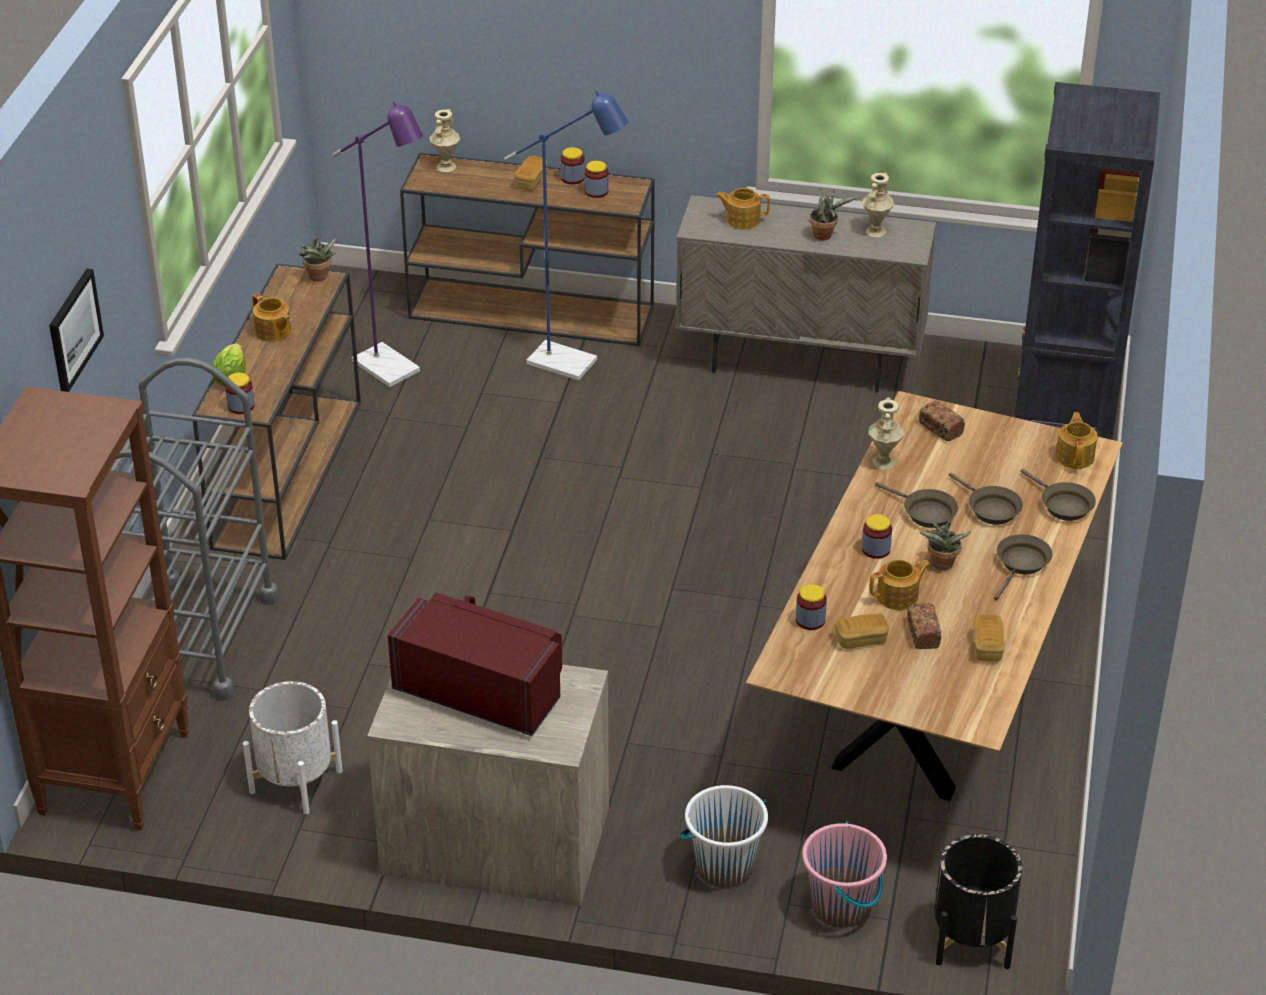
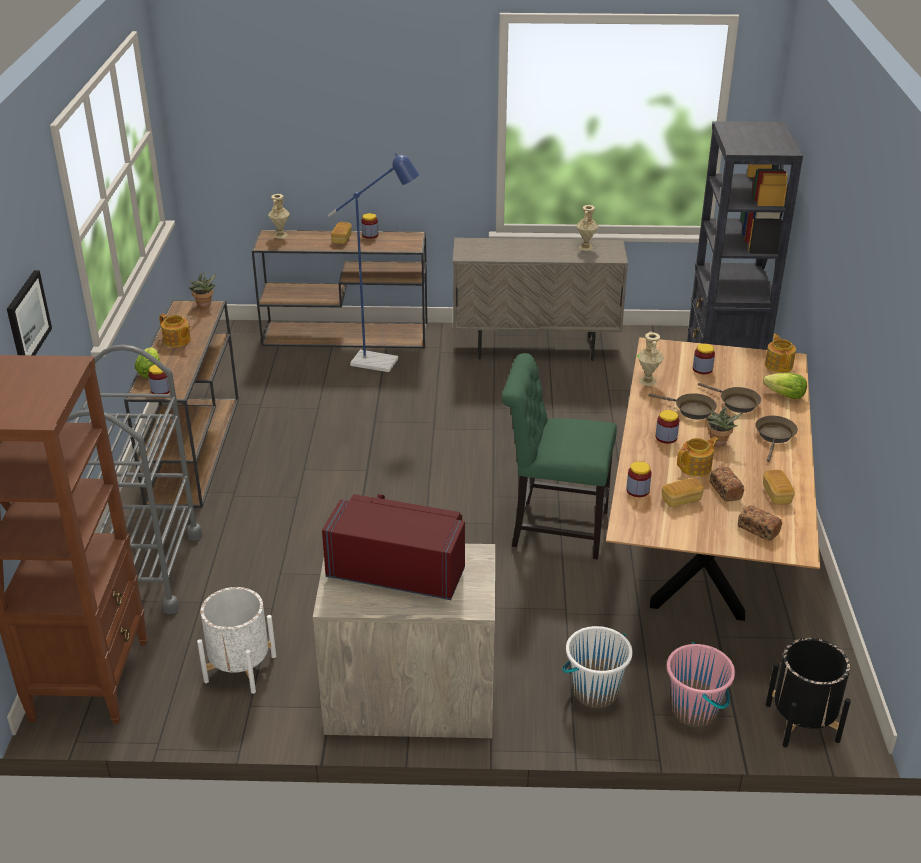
camera: 10 degrees left, 5 degrees down
purple floor lamp [332,101,423,387] -> none
jar [584,161,609,198] -> jar moved to [693,343,715,374]
teapot [716,188,770,230] -> none
potted plant [809,188,857,241] -> none
bread [919,401,965,441] -> bread moved to [738,505,782,541]
brown frying pan [1020,469,1096,521] -> lettuce [763,373,807,399]
none -> green chair [502,353,617,560]

